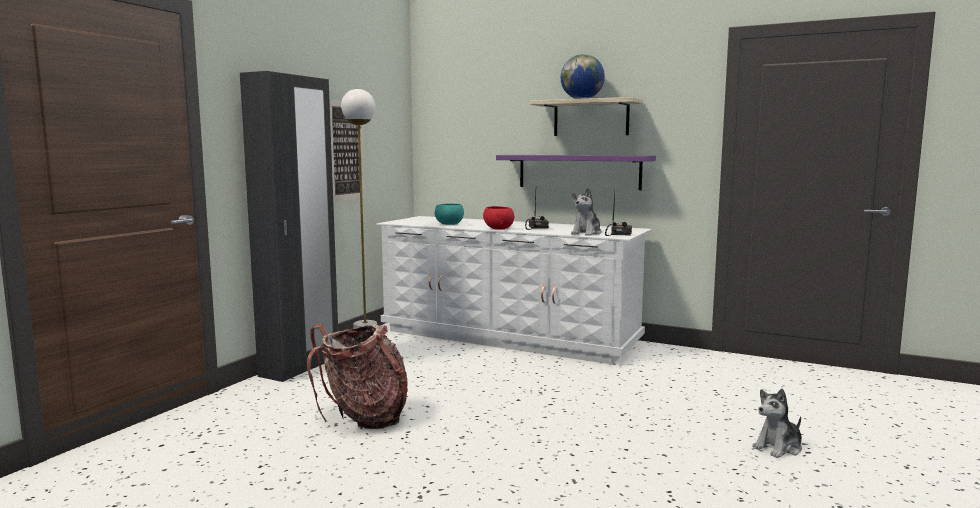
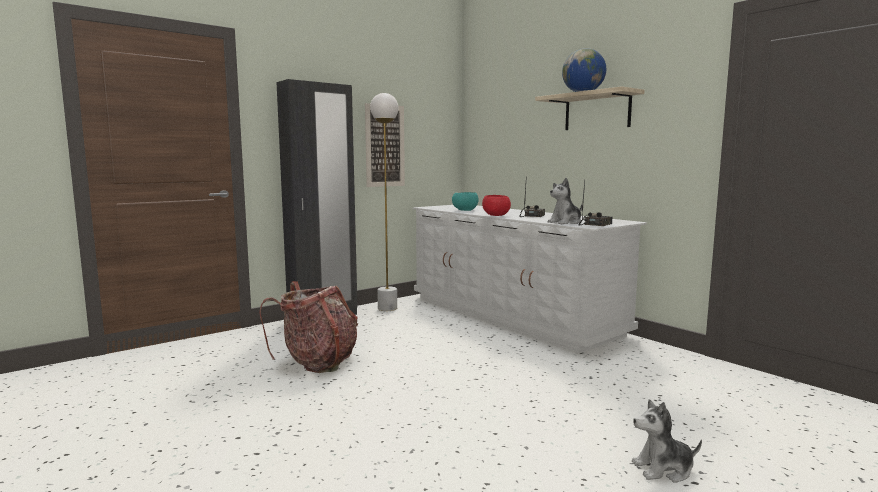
camera: 25 degrees right, 0 degrees up
purple shelf [496,155,656,190] -> none

